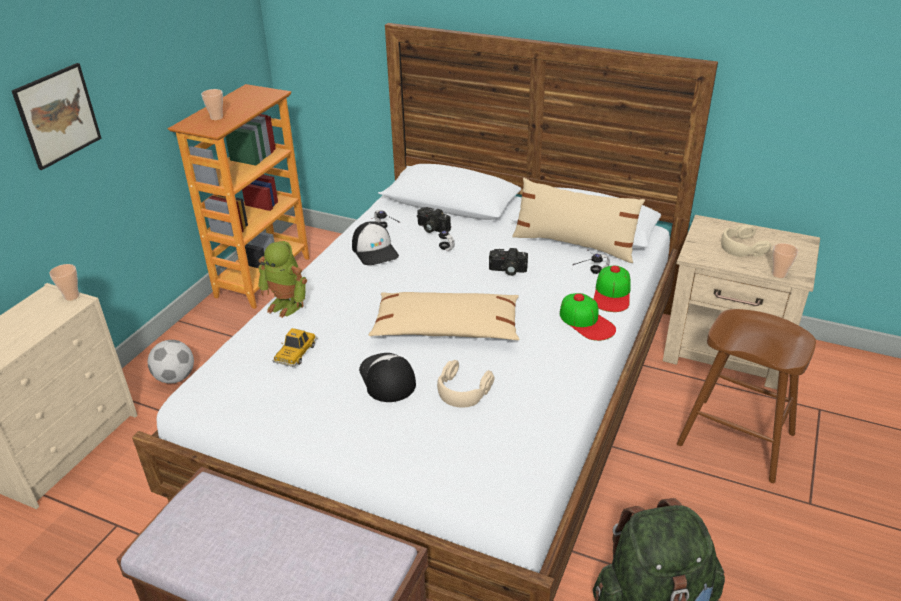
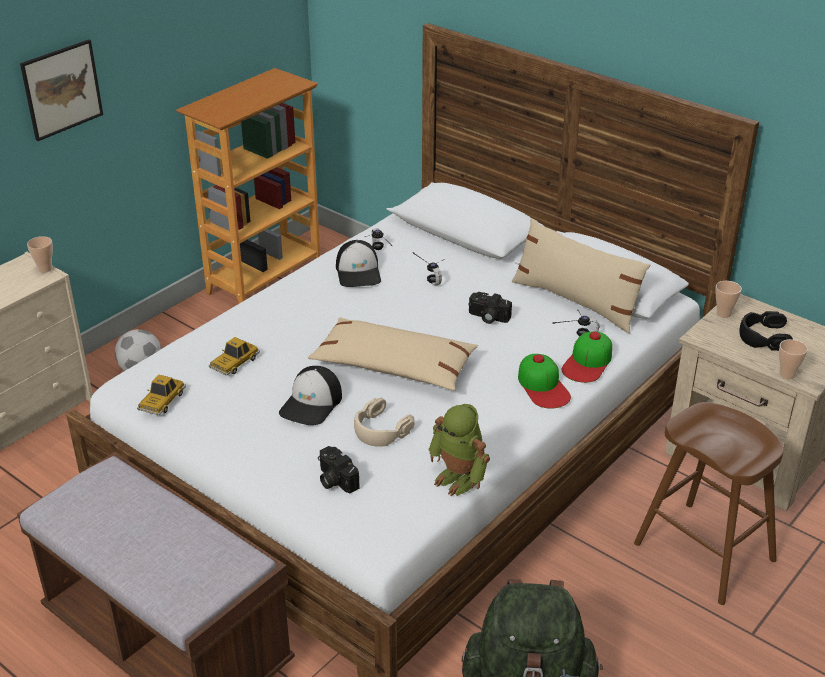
camera: 15 degrees right, 0 degrees up
cup [201,89,223,120] -> cup moved to [715,281,742,318]
toy robot [258,241,307,318] -> toy robot moved to [428,404,490,496]
cap [359,353,416,402] -> cap turned 150 degrees counterclockwise [279,366,342,425]
camera [417,207,451,233] -> camera moved to [318,446,359,493]
beige headphones [721,224,771,257] -> black headphones [740,311,793,351]
none -> toy car [137,375,186,415]

